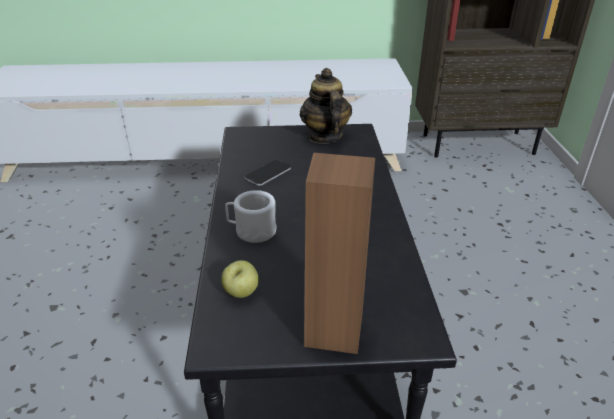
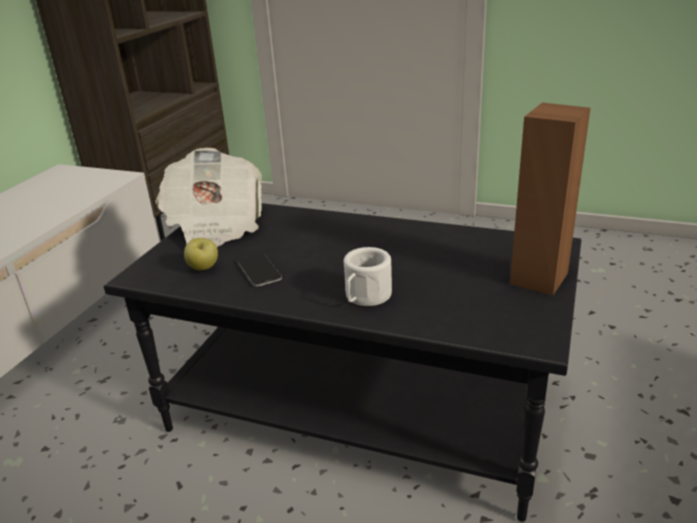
camera: 65 degrees left, 5 degrees down
apple [221,260,259,298] -> apple moved to [184,238,218,270]
teapot [300,68,352,144] -> newspaper [156,148,262,247]

